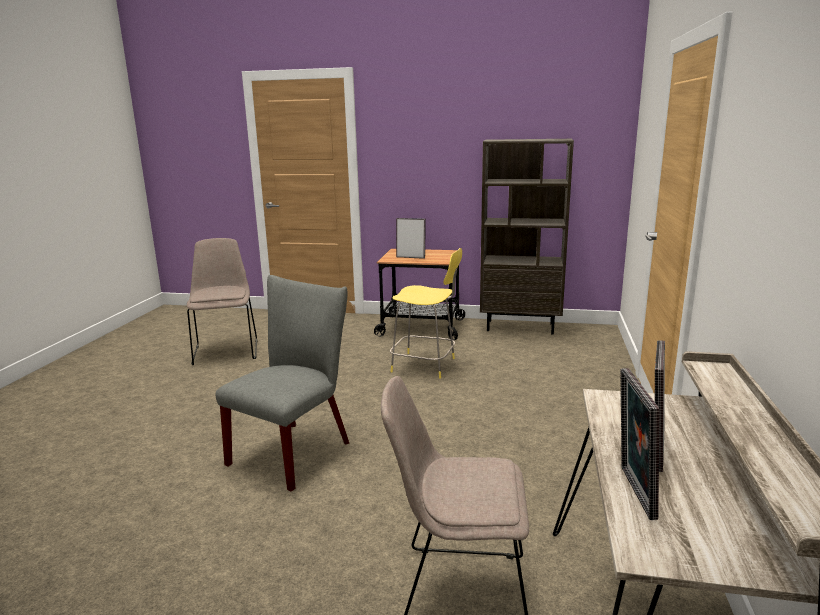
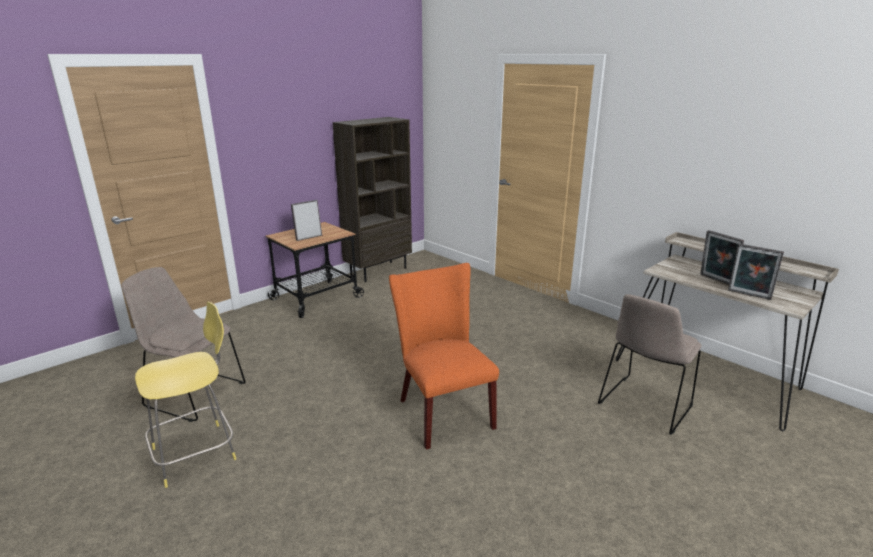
camera: 55 degrees left, 5 degrees up
grey chair [216,275,349,492] -> orange chair [389,263,499,450]
yellow stool [390,248,462,379] -> yellow stool moved to [135,302,236,488]

